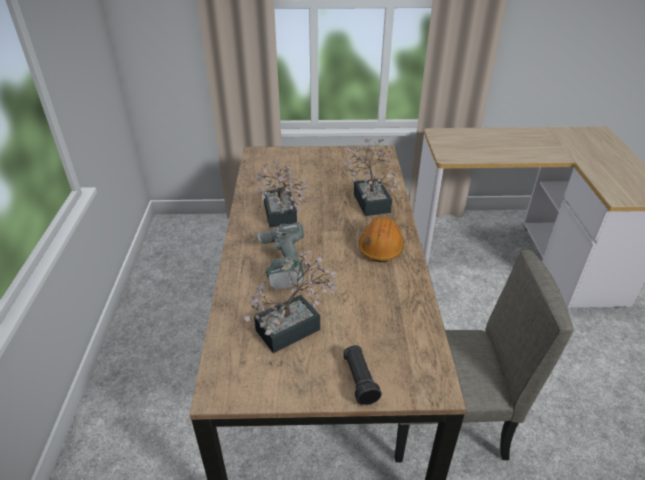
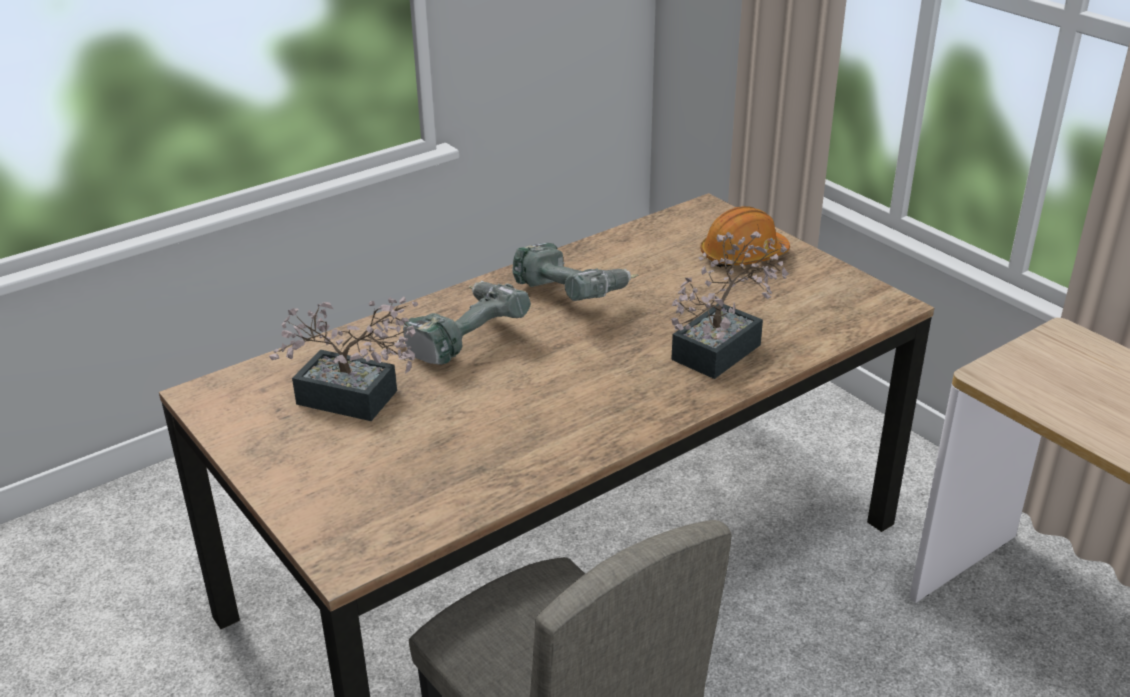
camera: 55 degrees right, 5 degrees down
potted plant [256,161,309,228] -> power drill [512,243,639,301]
black flashlight [344,345,382,405] -> none
orange hard hat [359,217,404,262] -> orange hard hat moved to [700,206,790,267]

